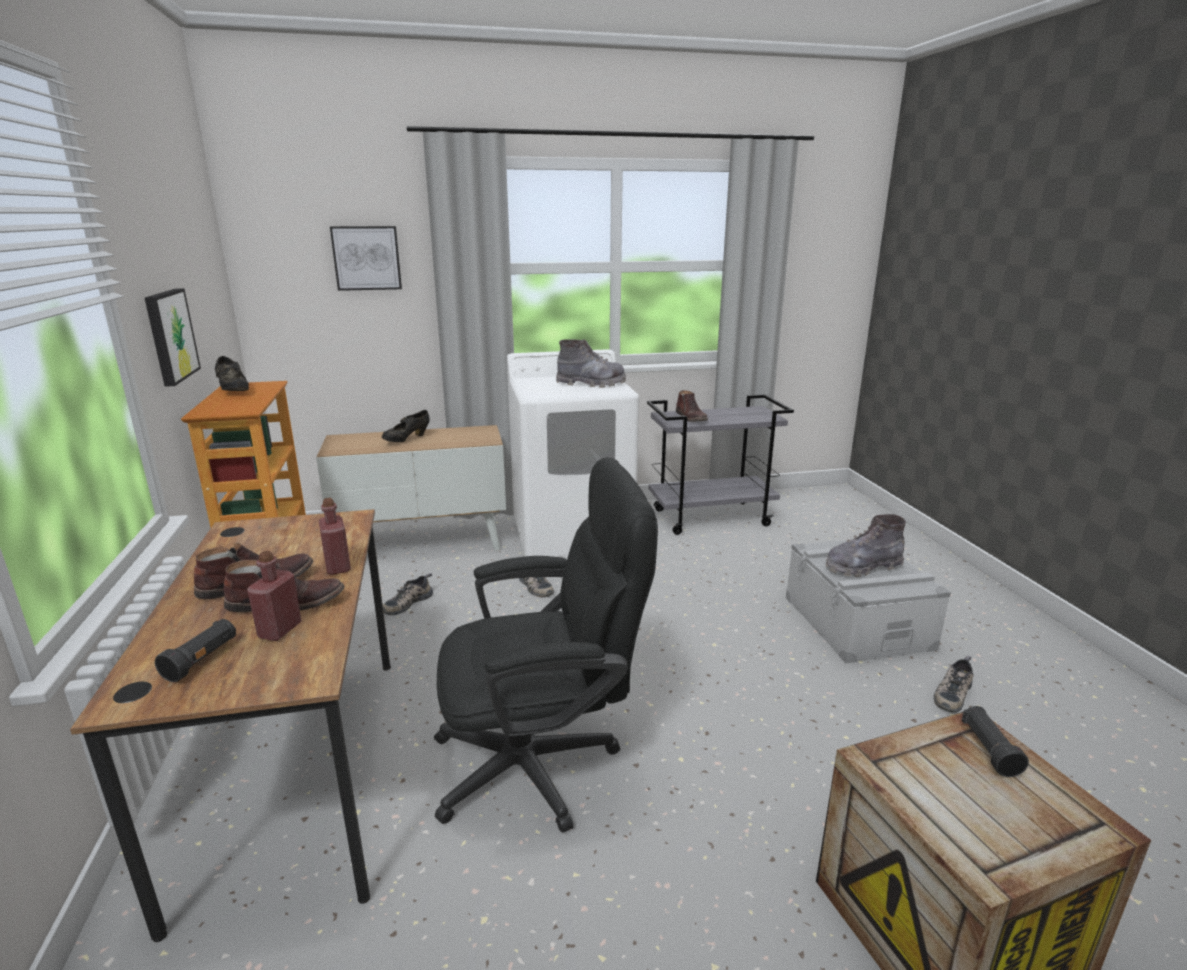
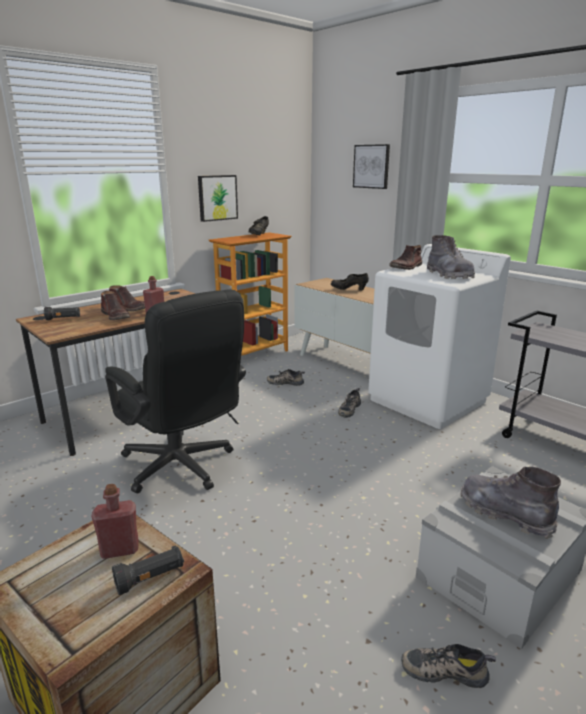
camera: 60 degrees right, 0 degrees up
red bottle [247,551,302,641] -> red bottle moved to [91,484,139,559]
brown boot [676,390,708,422] -> brown boot moved to [389,245,422,270]

